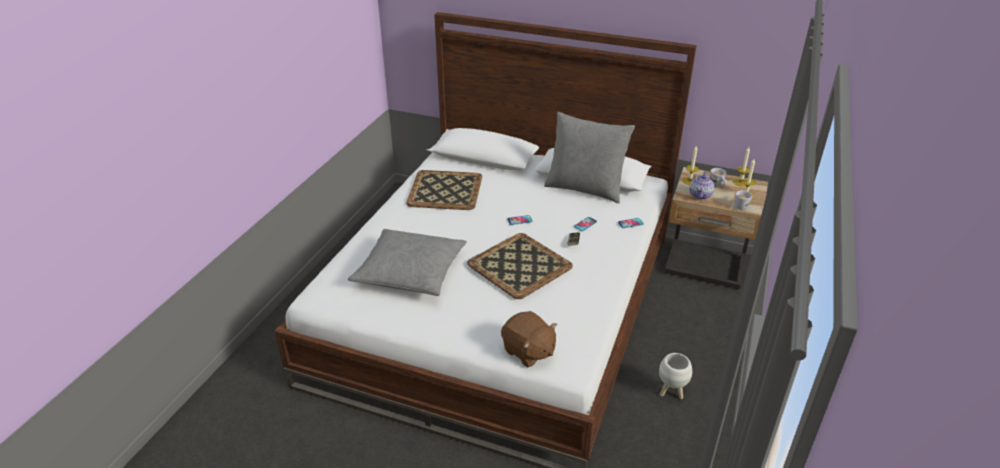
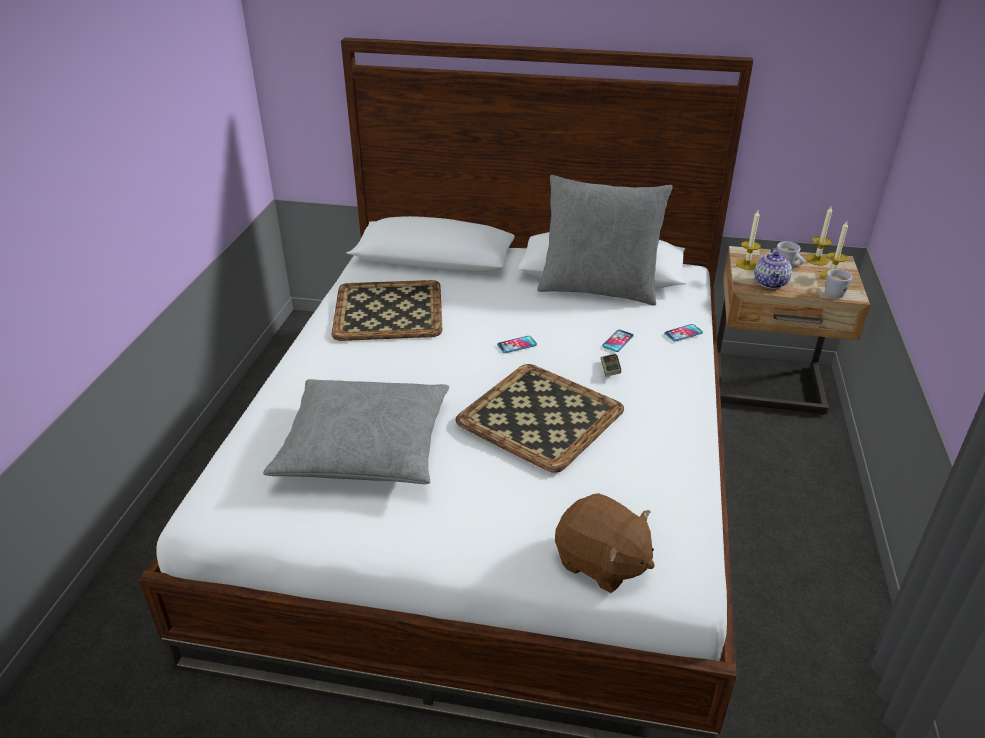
camera: 10 degrees left, 0 degrees up
white planter [659,353,692,399] -> none

